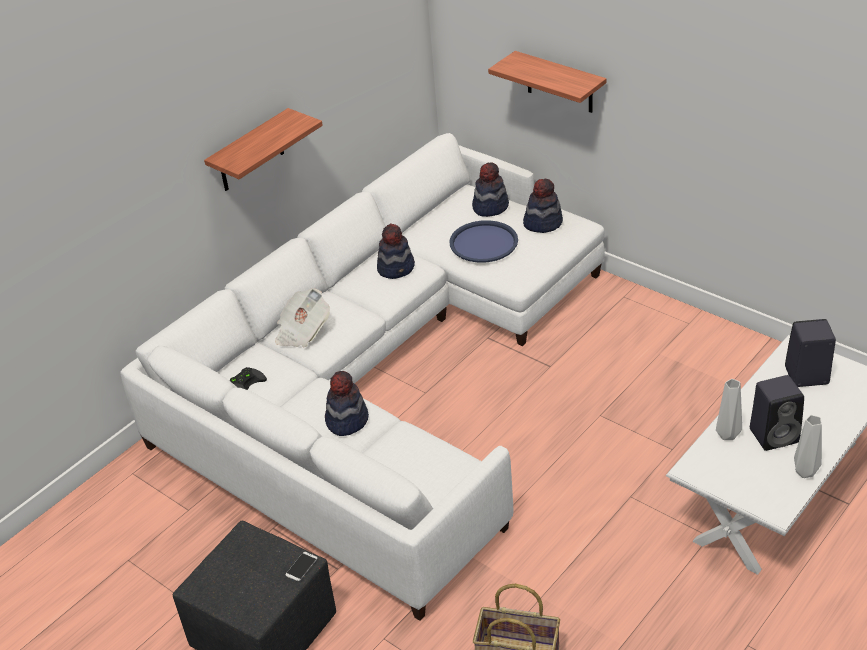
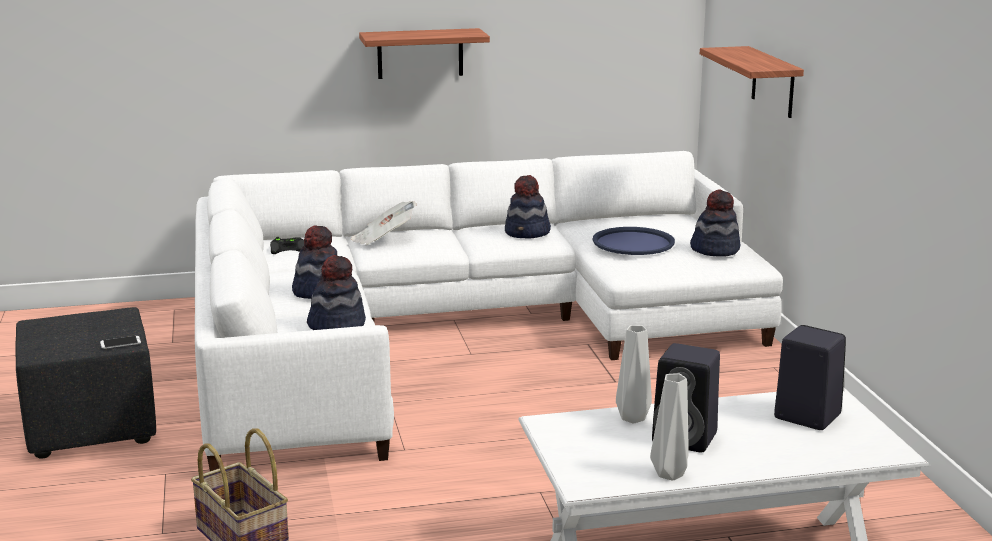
camera: 35 degrees right, 20 degrees down
hat [472,162,509,217] -> hat moved to [307,255,366,330]

